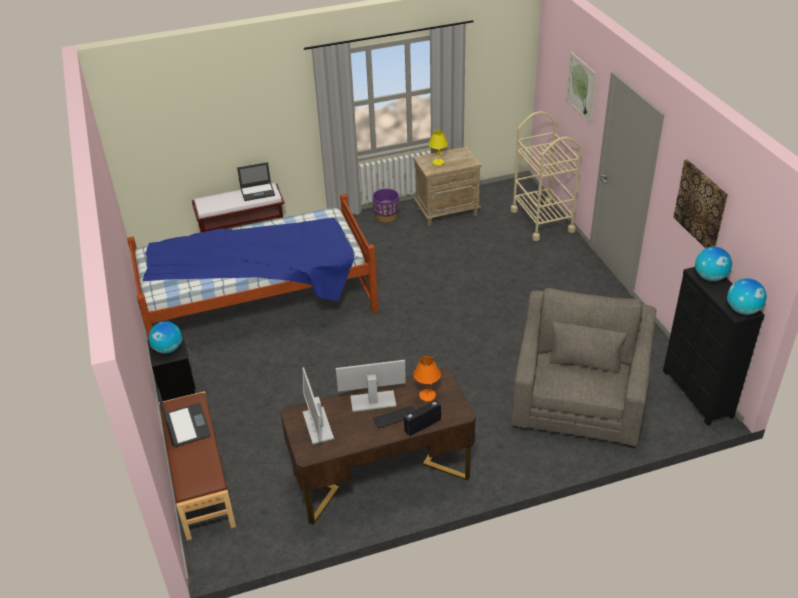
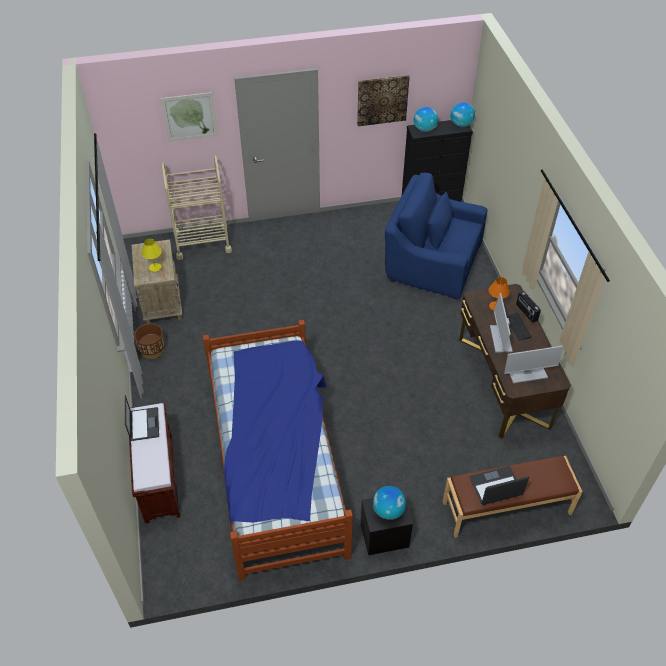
camera: 85 degrees left, 10 degrees up
purple planter [372,189,399,222] -> brown planter [134,323,165,359]
grey armchair [512,288,656,447] -> blue armchair [385,173,487,299]

